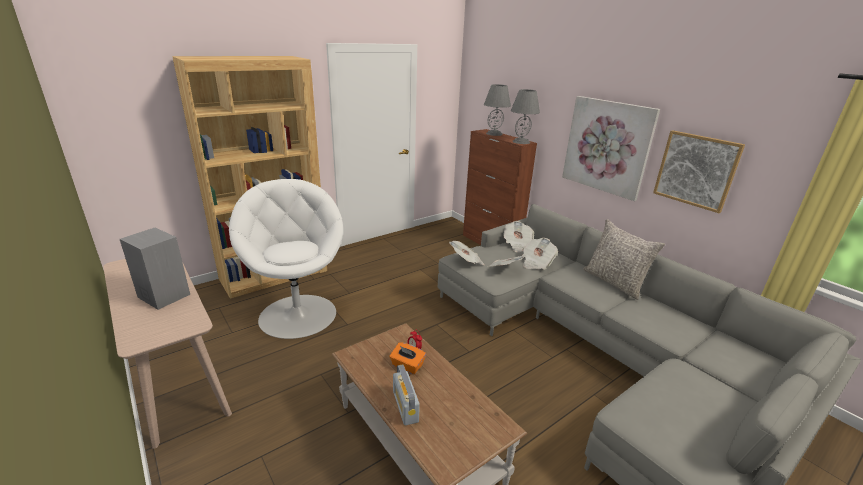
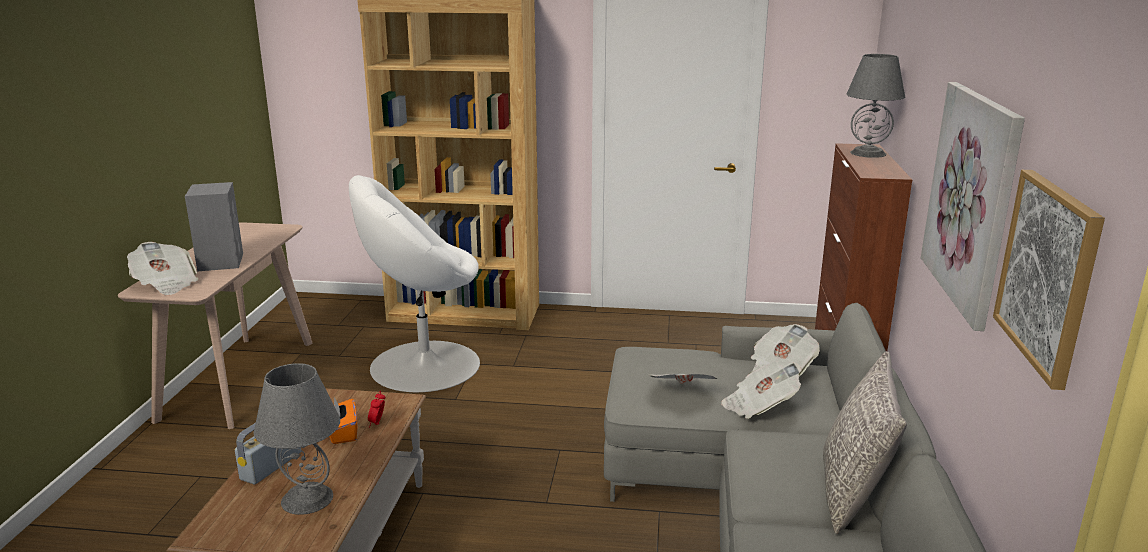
camera: 45 degrees right, 5 degrees down
white armchair [229,179,343,339] -> white armchair turned 135 degrees counterclockwise [349,175,480,392]
newspaper [449,241,485,265] -> newspaper moved to [127,242,198,295]
grey table lamp [511,89,540,144] -> grey table lamp moved to [254,363,340,515]

